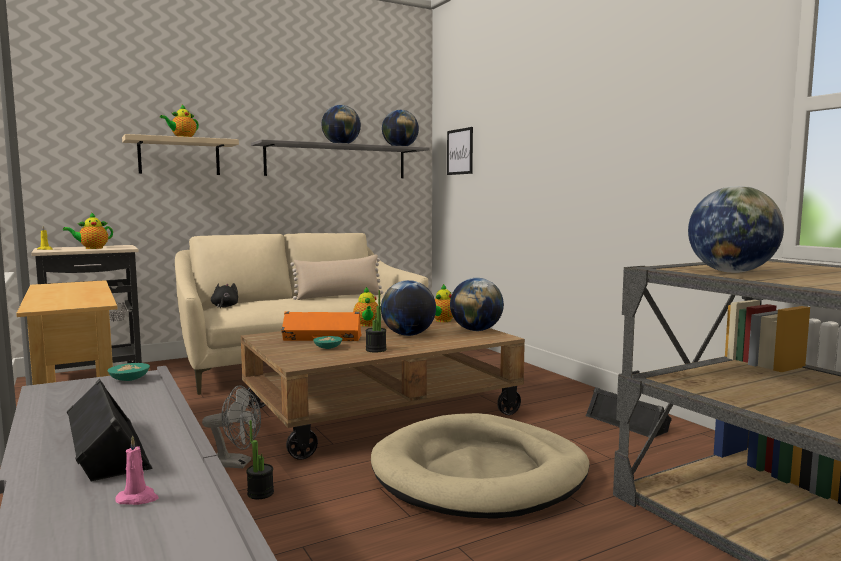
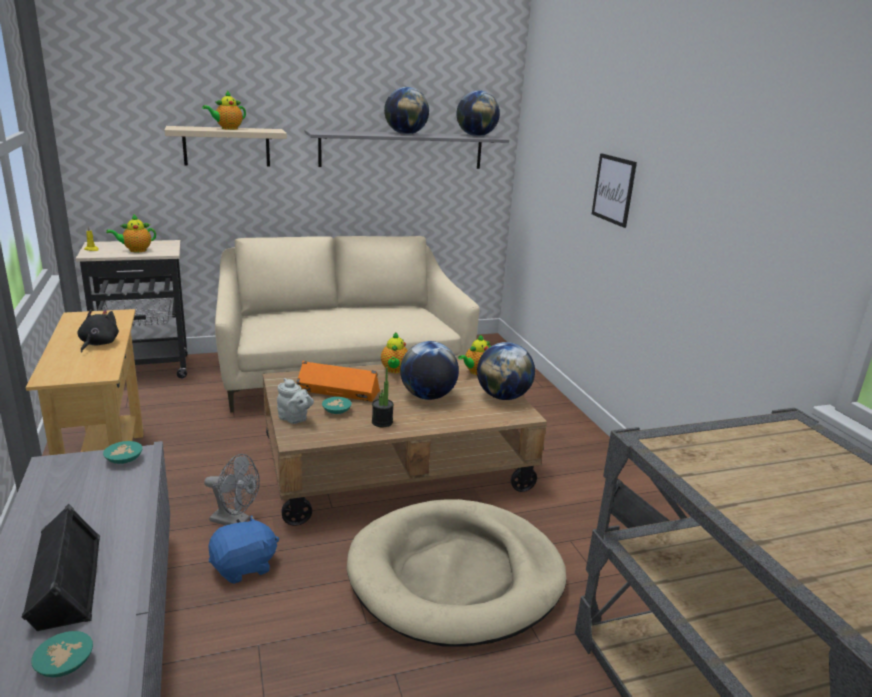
camera: 10 degrees right, 15 degrees up
pink candle [115,435,159,505] -> turquoise bowl [31,631,93,677]
black plush toy [211,283,238,309] -> black plush toy moved to [77,309,119,352]
potted plant [246,420,274,499] -> blue plush toy [208,515,279,584]
beige pillow [290,255,384,300] -> none
picture [447,127,473,175] -> picture moved to [592,153,637,228]
globe [688,186,784,273] -> none
none -> grey teapot [277,378,314,424]

